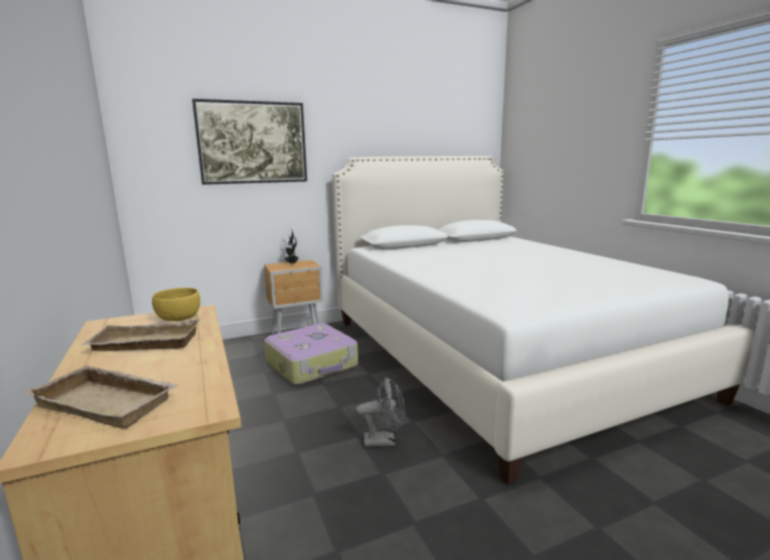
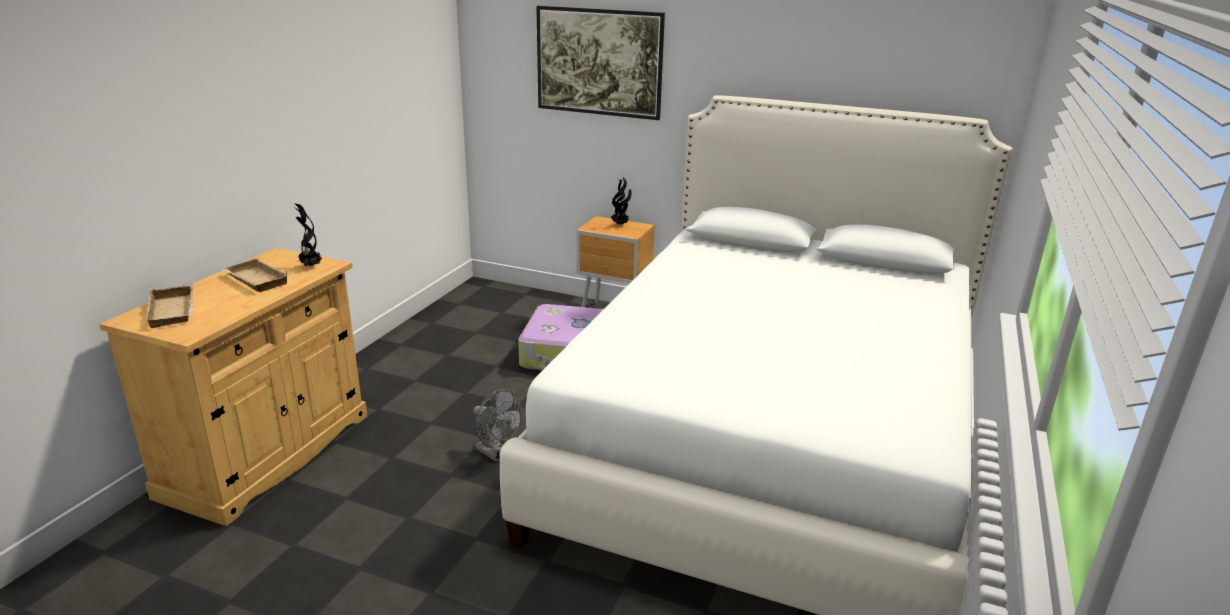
camera: 45 degrees right, 10 degrees up
yellow bowl [152,288,200,321] -> potted plant [294,203,321,267]

